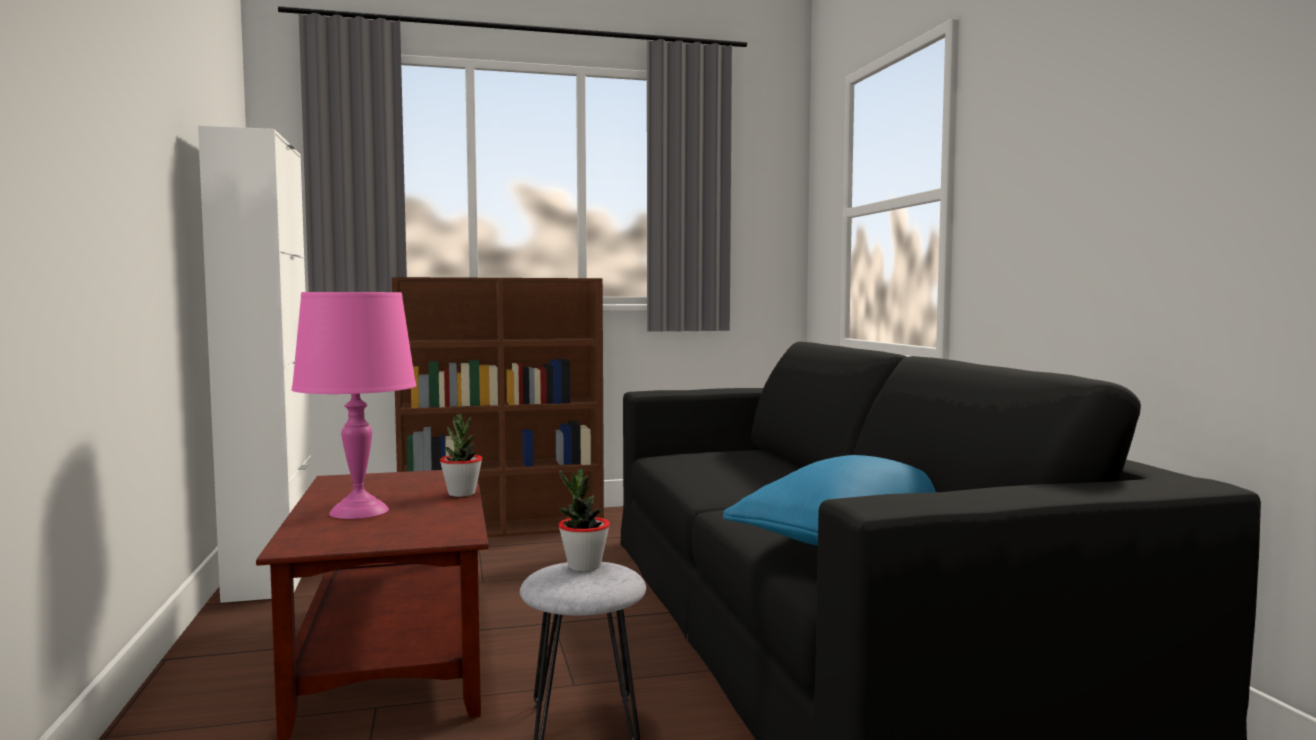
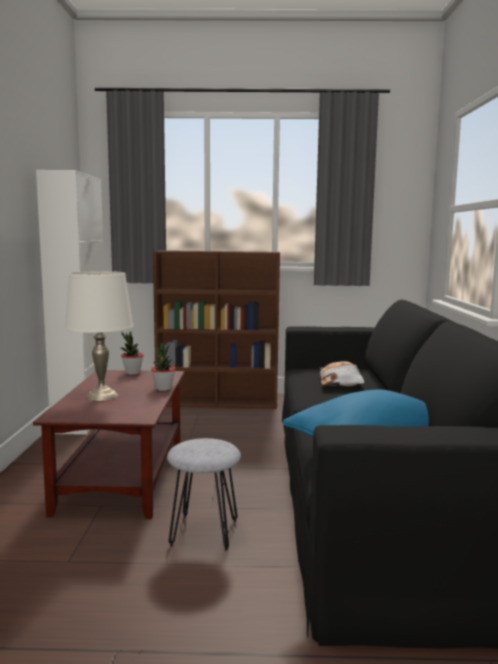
camera: 15 degrees right, 5 degrees up
pink table lamp [292,292,416,519] -> white table lamp [65,271,133,401]
potted plant [558,469,610,572] -> potted plant moved to [121,332,144,375]
none -> pillow [319,361,364,387]

